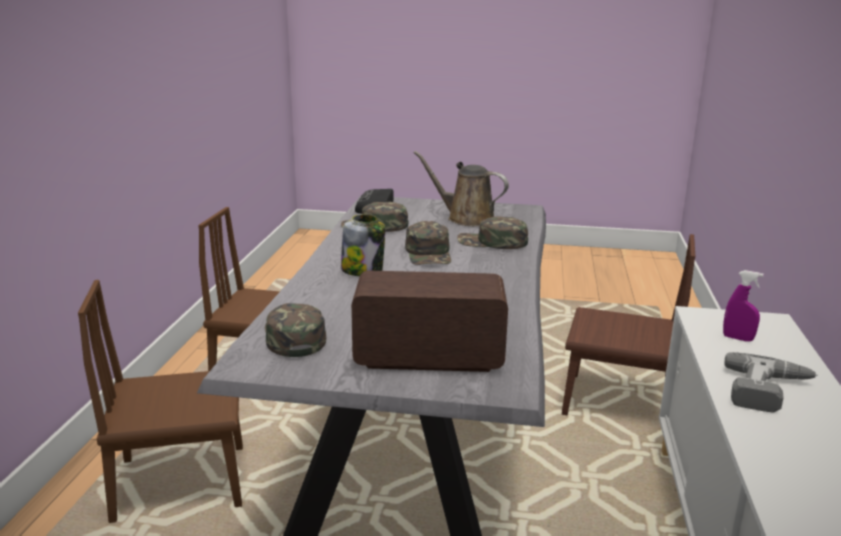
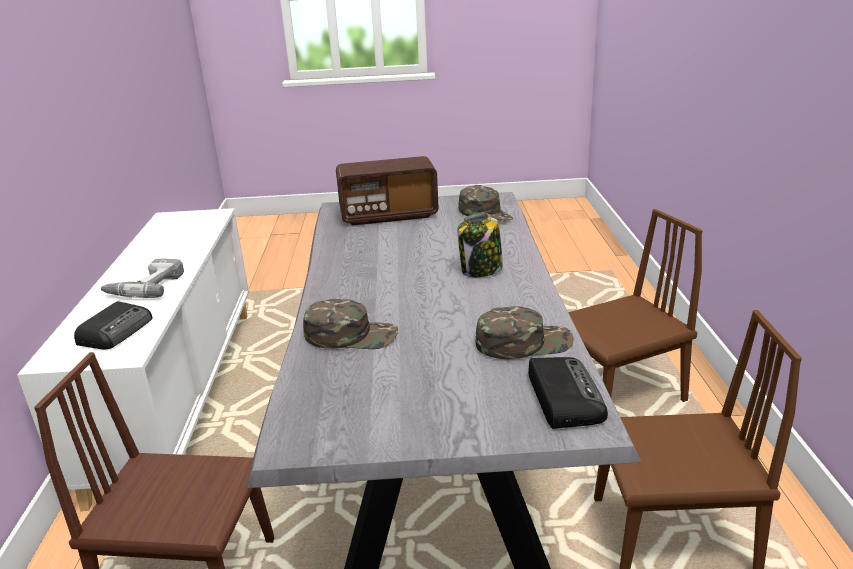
camera: 170 degrees right, 5 degrees up
green cap [405,221,451,265] -> none
brown watering can [413,151,509,226] -> none
purple spray bottle [723,270,764,341] -> radio [74,301,152,349]

